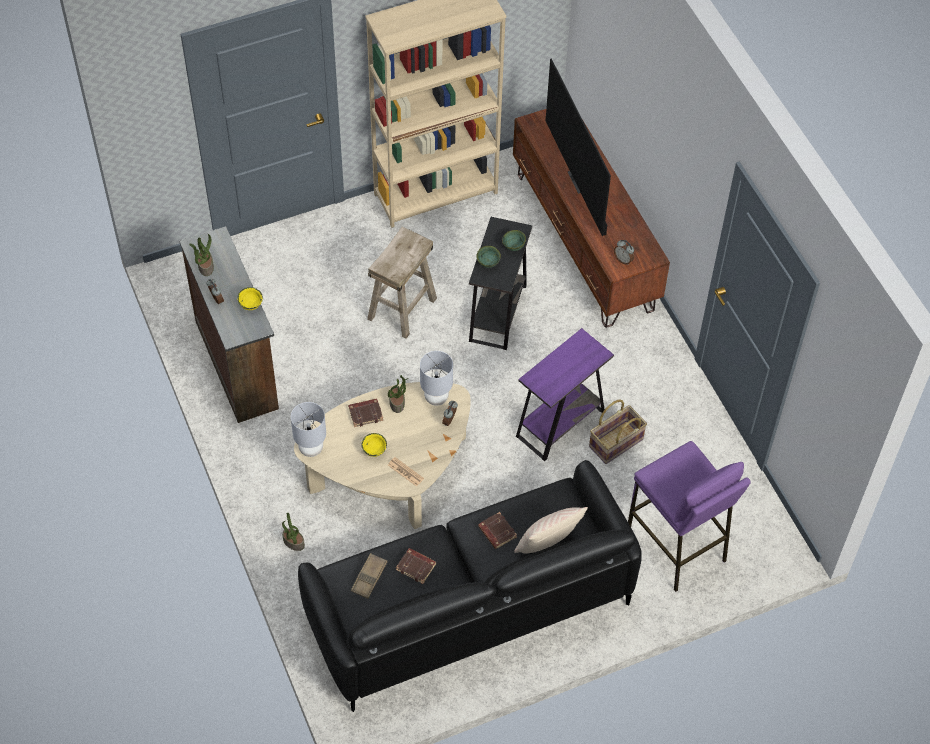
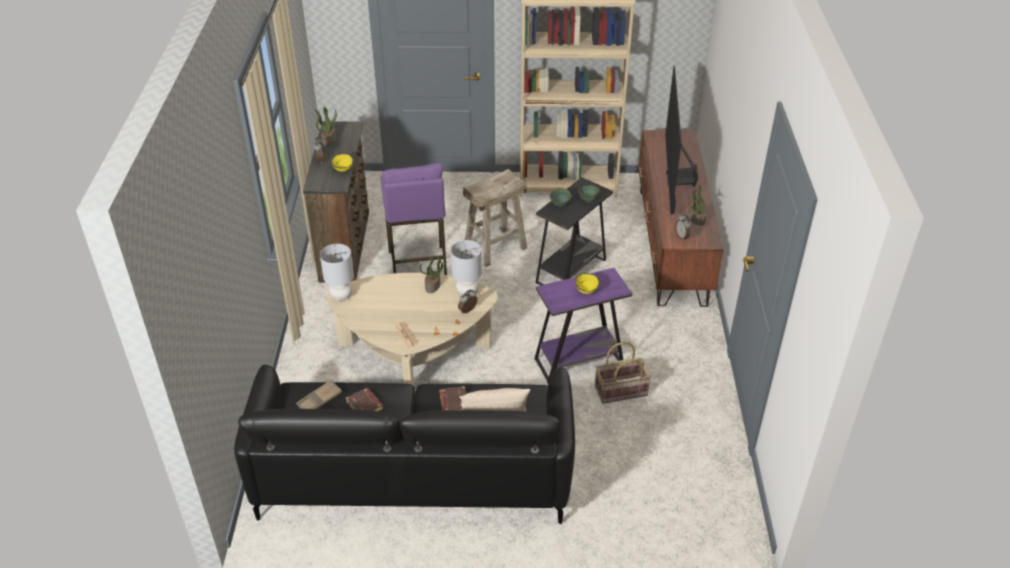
camera: 25 degrees right, 15 degrees down
potted plant [282,513,305,551] -> potted plant moved to [688,186,707,226]
brown book [348,398,383,427] -> none
yellow bowl [361,433,387,457] -> yellow bowl moved to [575,273,600,294]
purple stool [628,441,751,592] -> purple stool moved to [381,163,447,275]

